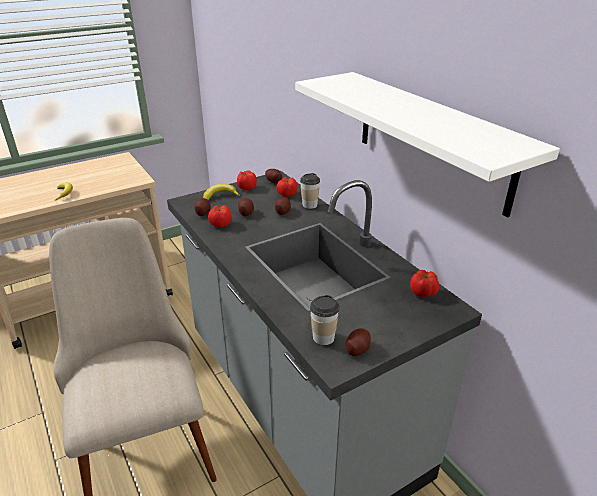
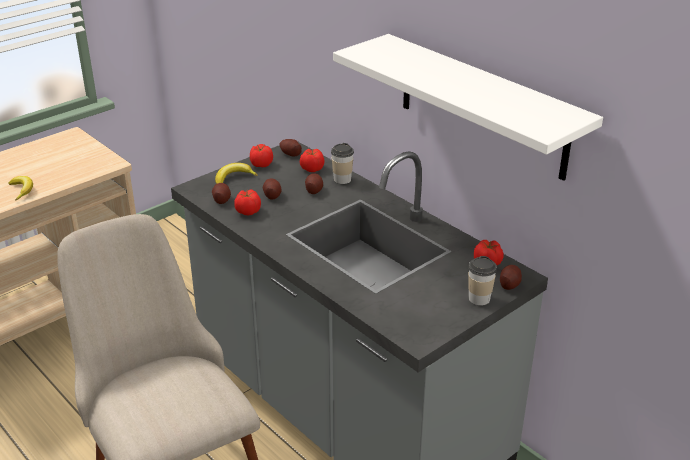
camera: 10 degrees left, 0 degrees up
cup [310,295,339,345] -> cup moved to [468,256,497,306]
potato [346,328,371,356] -> potato moved to [500,265,522,290]

